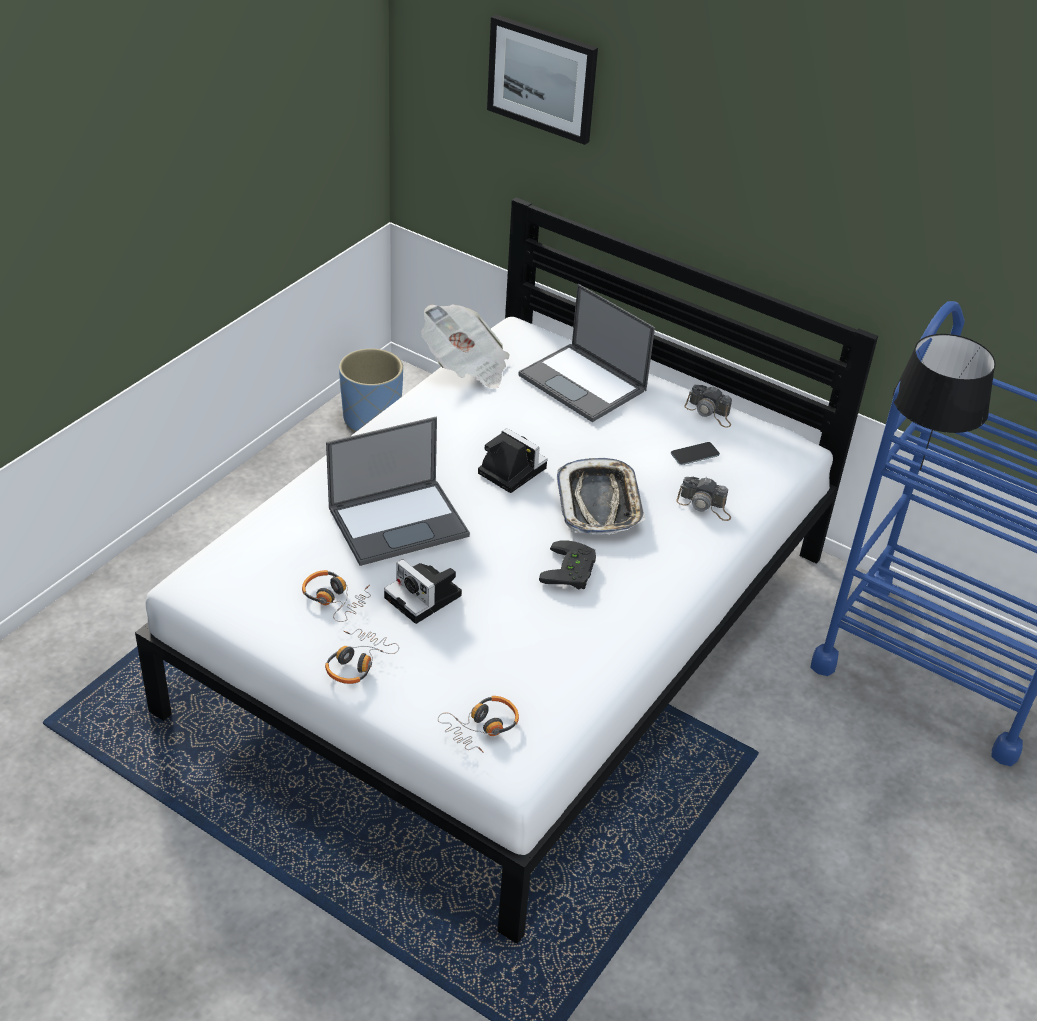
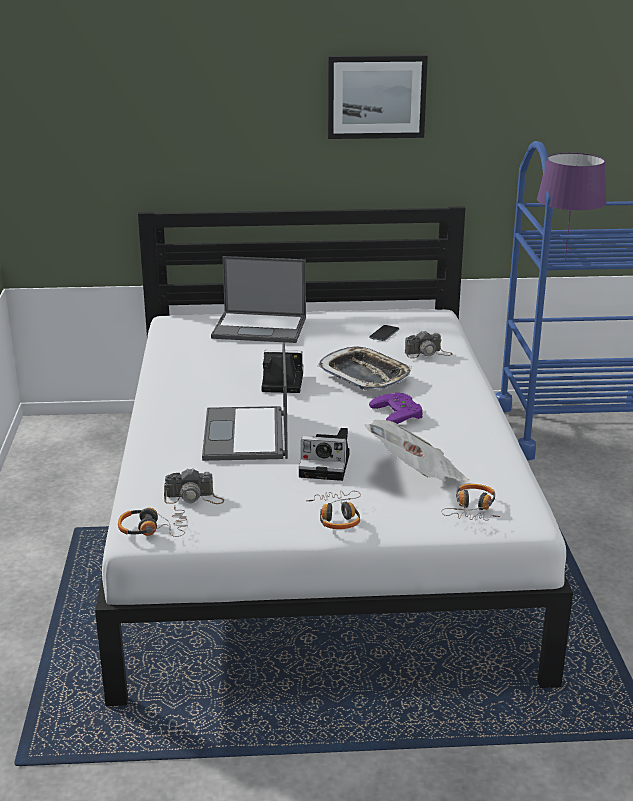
camera: 35 degrees left, 15 degrees down
headphones [302,570,371,622] -> headphones moved to [118,506,188,537]
laptop [326,416,470,566] -> laptop turned 150 degrees clockwise [202,342,288,461]
blue planter [339,348,403,432] -> none
newspaper [421,304,510,388] -> newspaper moved to [365,420,469,482]
picture [487,15,598,145] -> picture moved to [328,55,428,139]
black game controller [539,541,596,589] -> purple game controller [369,392,423,424]
camera [684,385,732,428] -> camera moved to [164,468,224,504]
black table lamp [893,334,996,470] -> purple table lamp [537,153,607,260]

